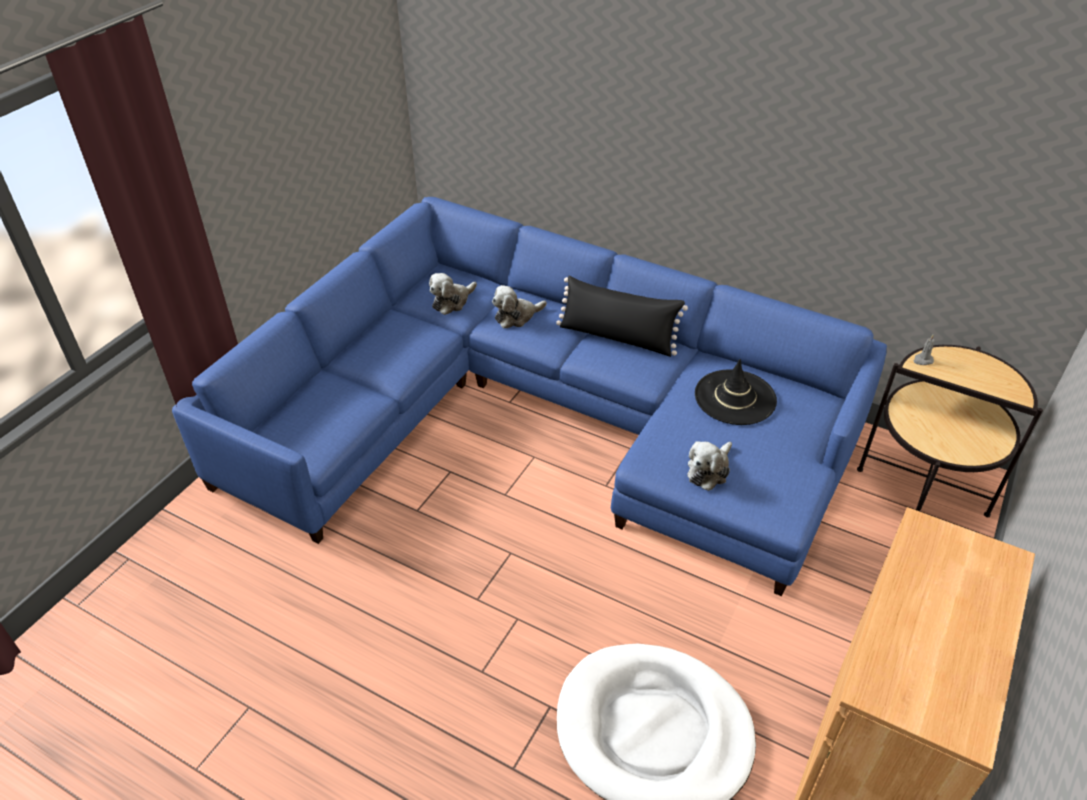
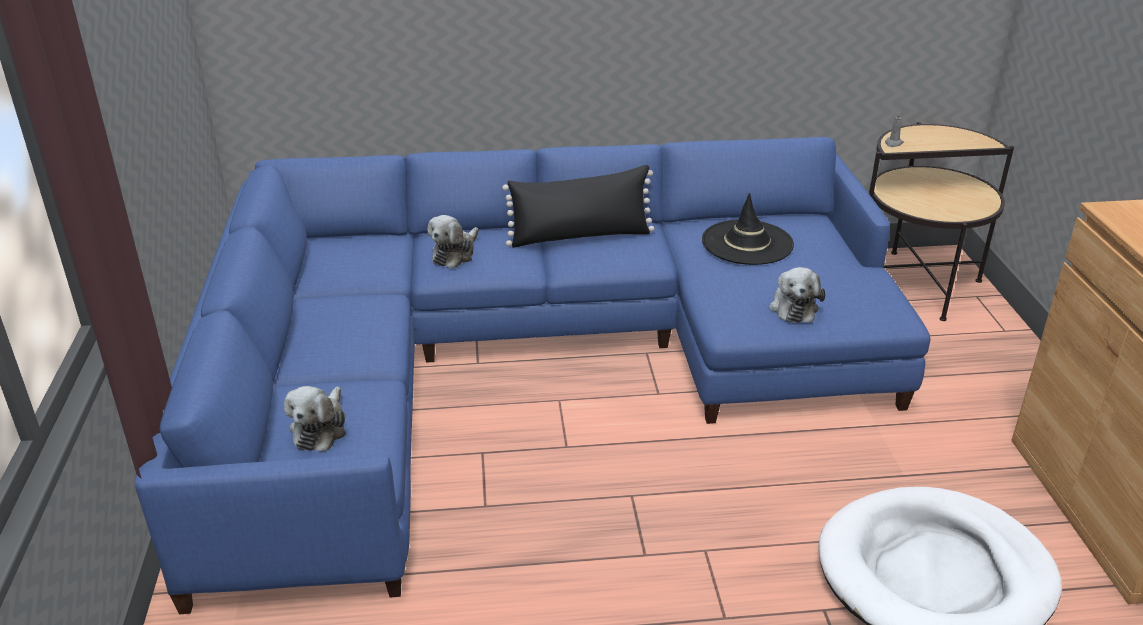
camera: 35 degrees left, 10 degrees down
plush toy [429,273,477,315] -> plush toy moved to [284,386,346,452]

